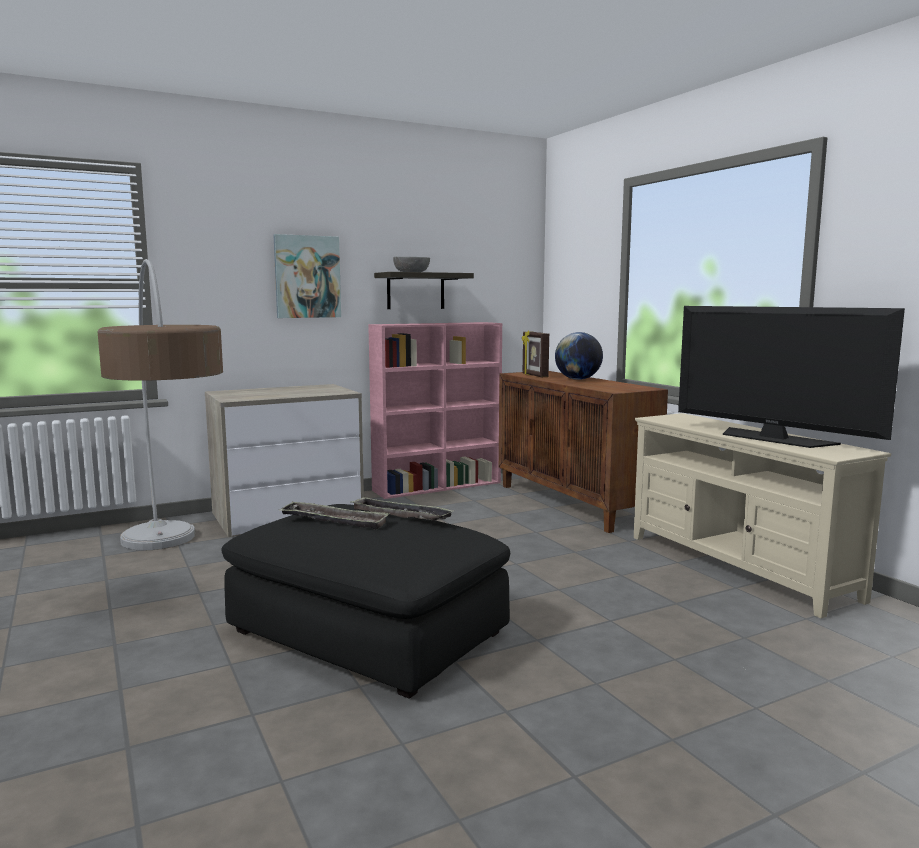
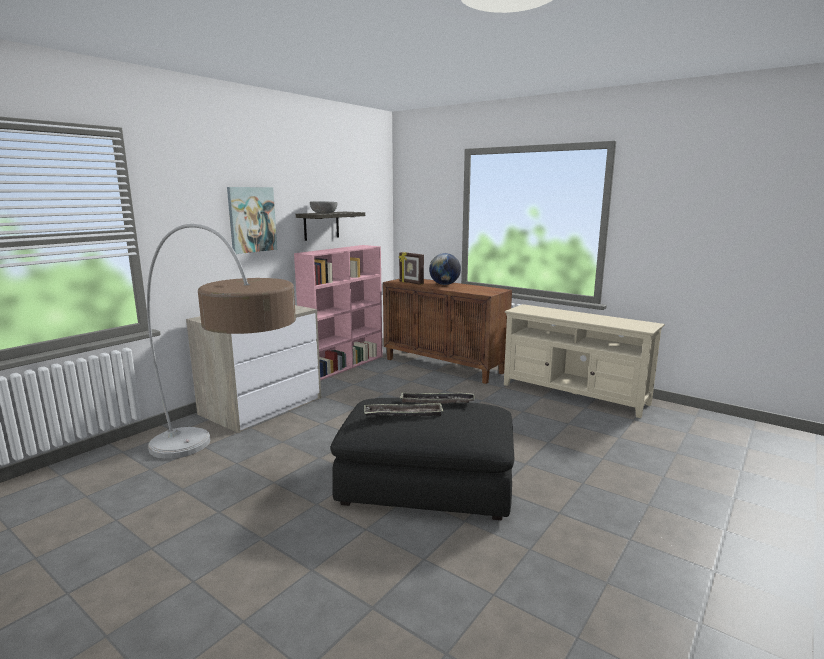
camera: 25 degrees left, 5 degrees up
television [678,306,905,448] -> none

